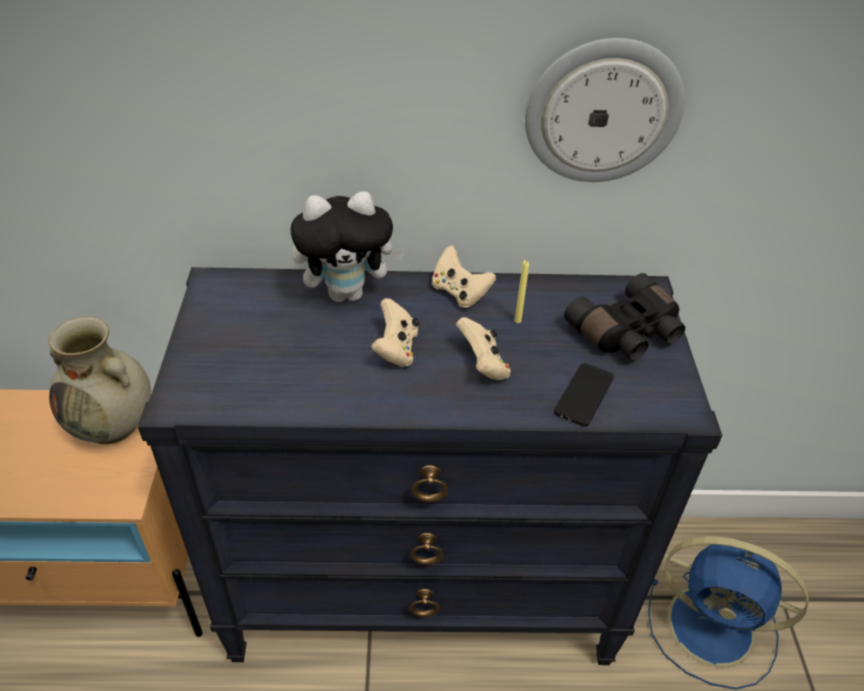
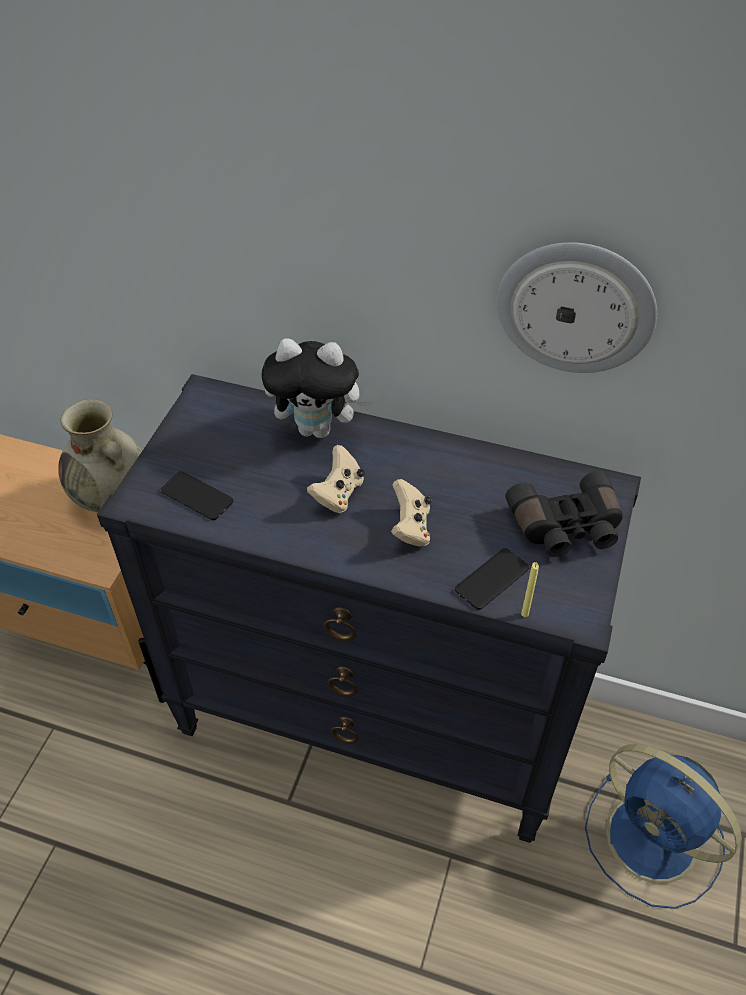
camera: 20 degrees right, 5 degrees up
beige game controller [432,245,496,308] -> none
yellow candle [515,260,529,323] -> yellow candle moved to [521,562,539,617]
none -> phone [161,471,233,520]

